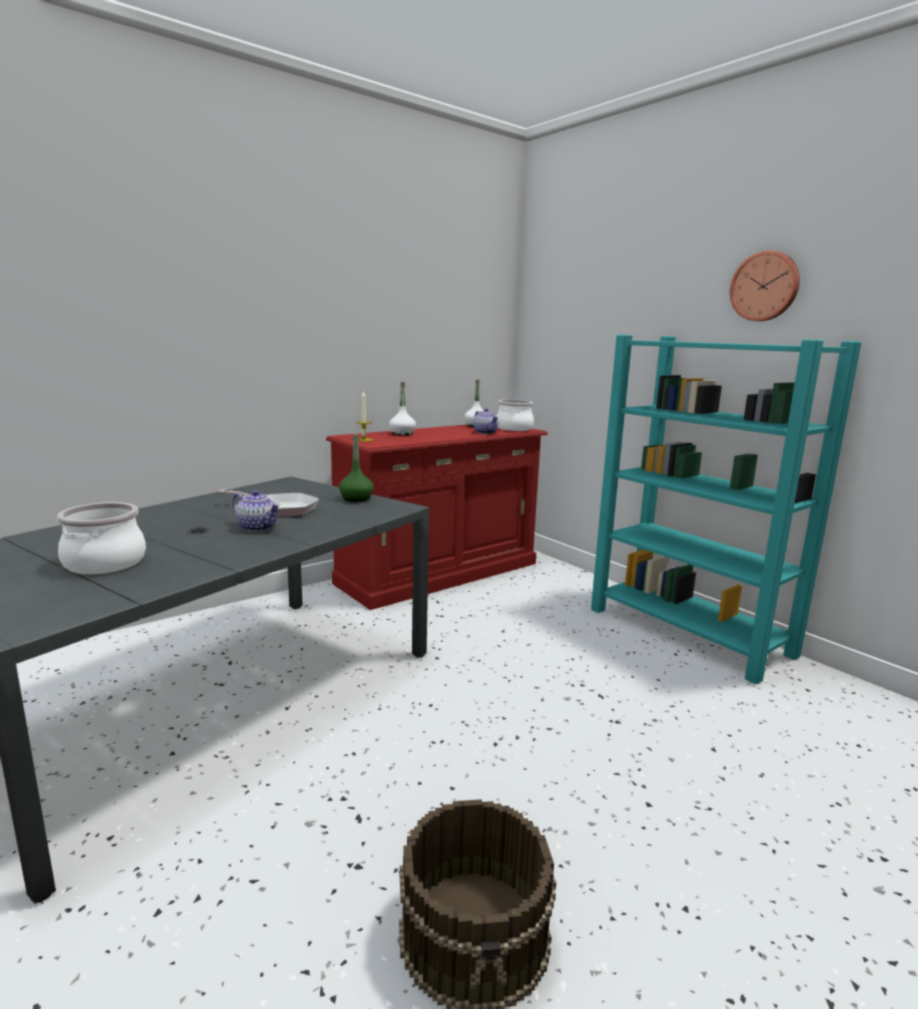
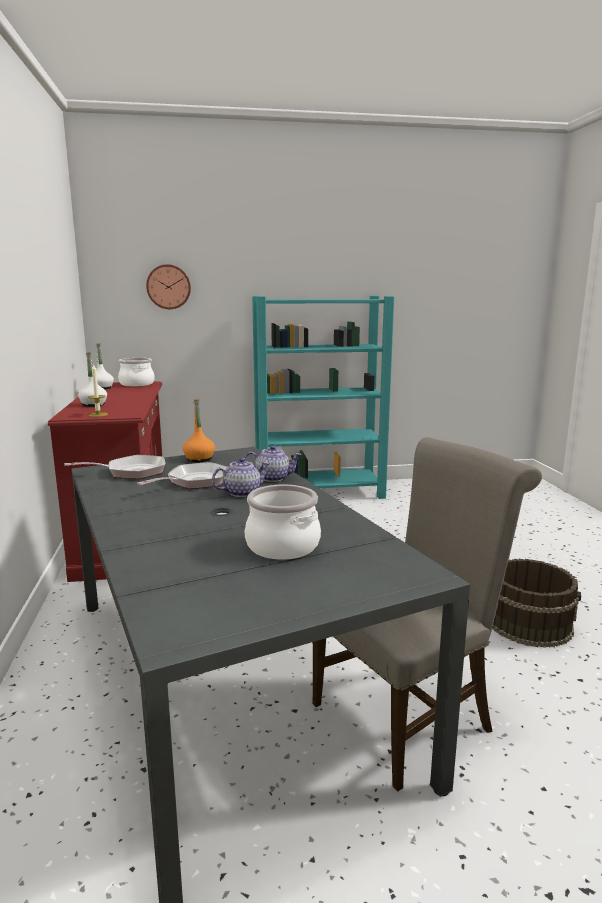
camera: 60 degrees left, 0 degrees up
green bottle [339,434,374,502] -> orange bottle [183,398,215,462]
teapot [473,408,498,434] -> teapot moved to [244,445,302,482]
wall clock [730,251,800,321] -> wall clock moved to [146,264,191,309]
none -> frying pan [64,455,165,479]
none -> beige chair [313,437,542,791]

